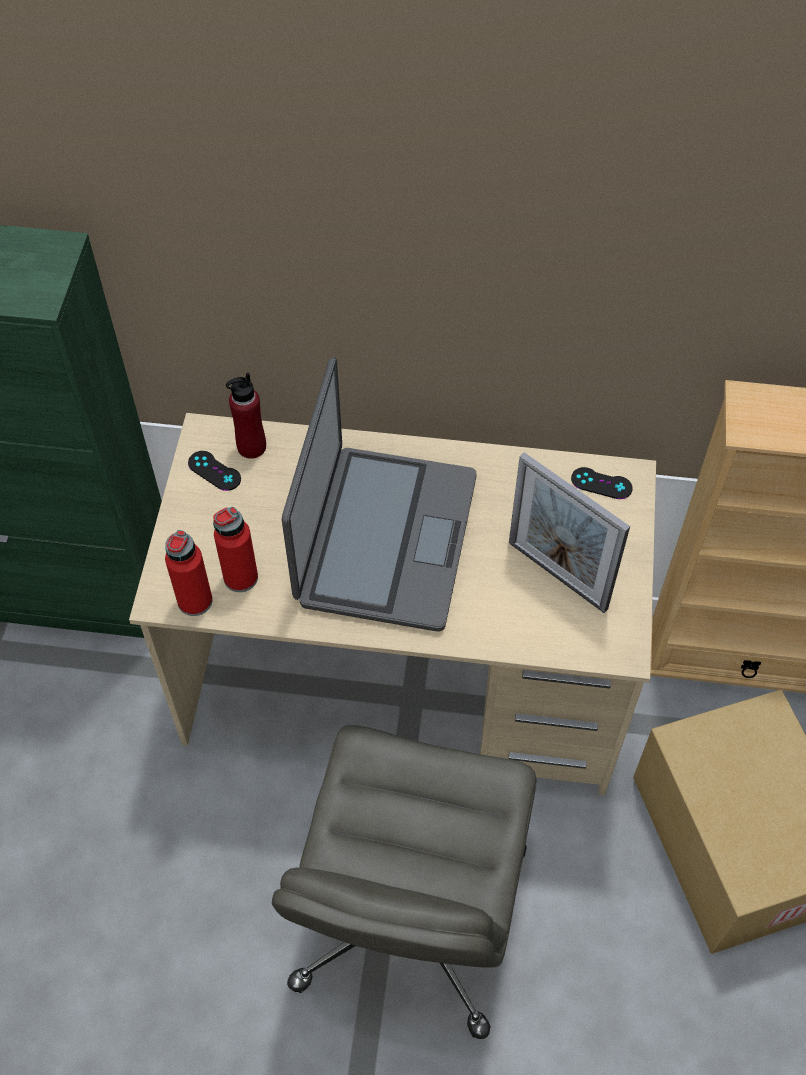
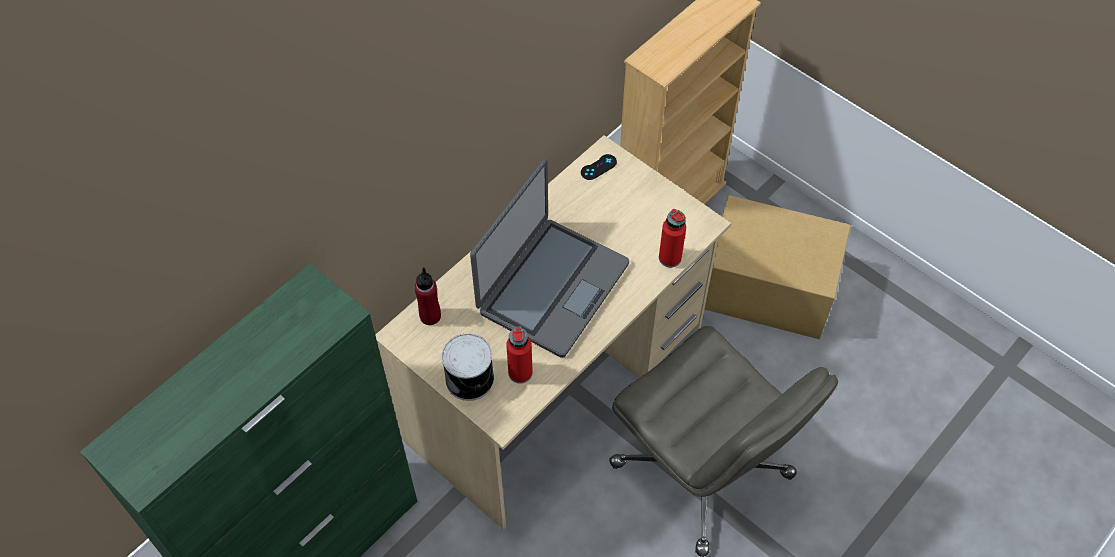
camera: 55 degrees left, 0 degrees up
red bottle [165,530,213,616] -> red bottle moved to [659,209,686,268]
black game controller [188,451,241,491] -> none
laptop [282,357,477,632] -> laptop turned 75 degrees clockwise [470,159,629,358]
picture frame [509,452,630,613] -> none
none -> can [442,333,494,401]

